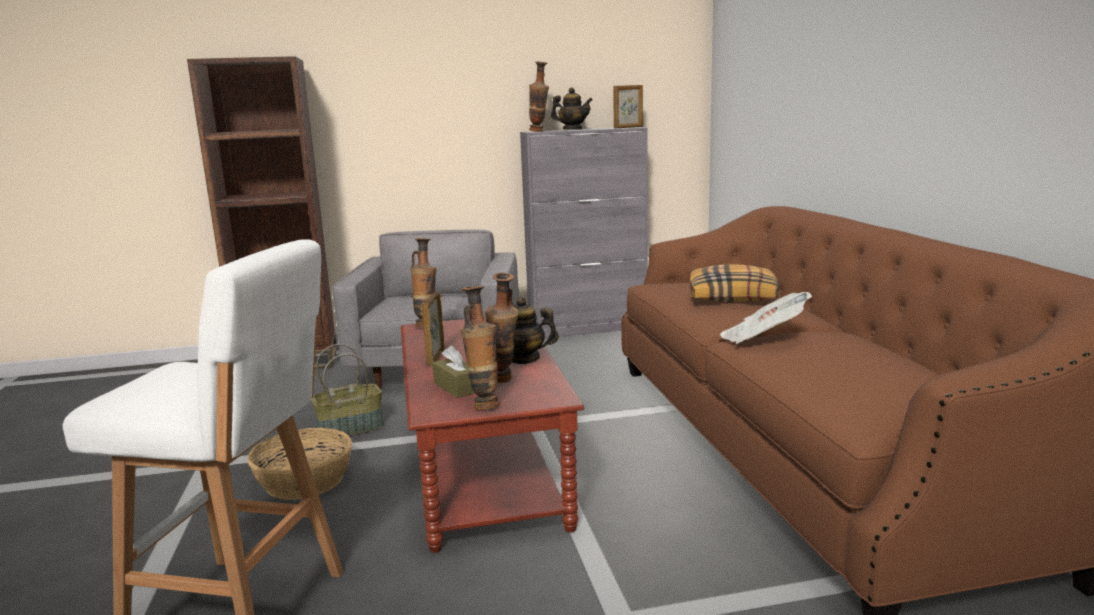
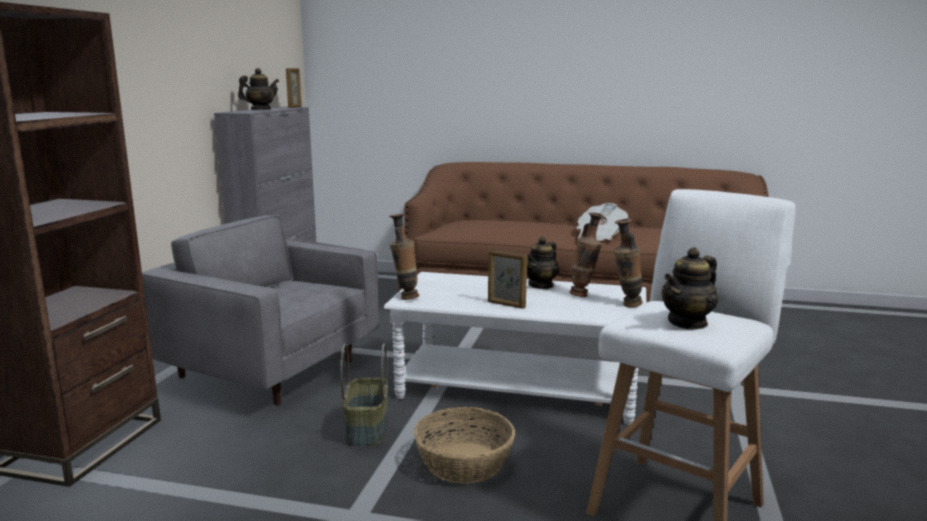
camera: 65 degrees left, 0 degrees up
brown coffee table [400,317,584,553] -> white coffee table [384,272,646,425]
brown tissue box [432,345,475,398] -> none
vase [529,62,549,132] -> none
pillow [690,265,779,302] -> none
none -> teapot [662,247,718,330]

